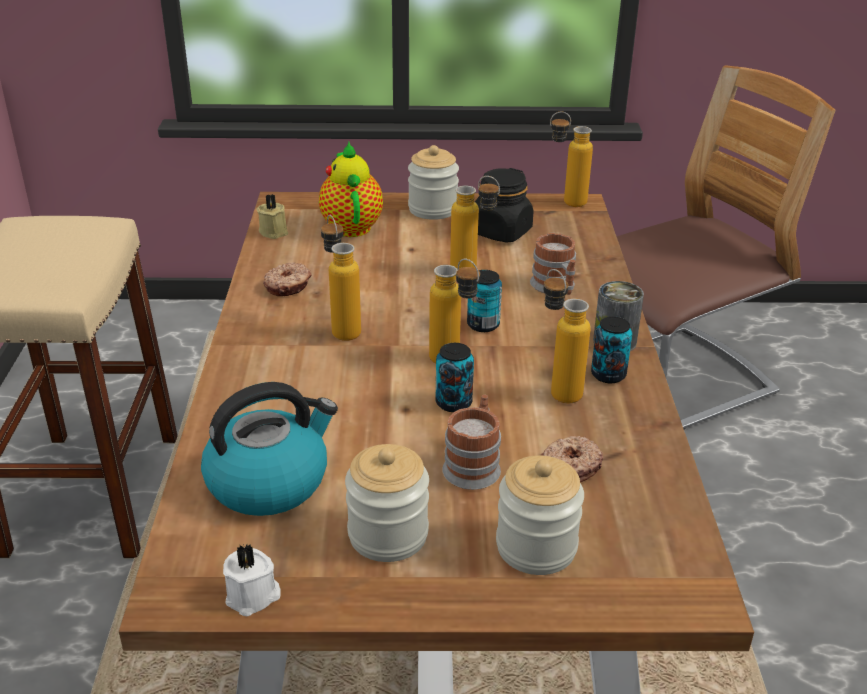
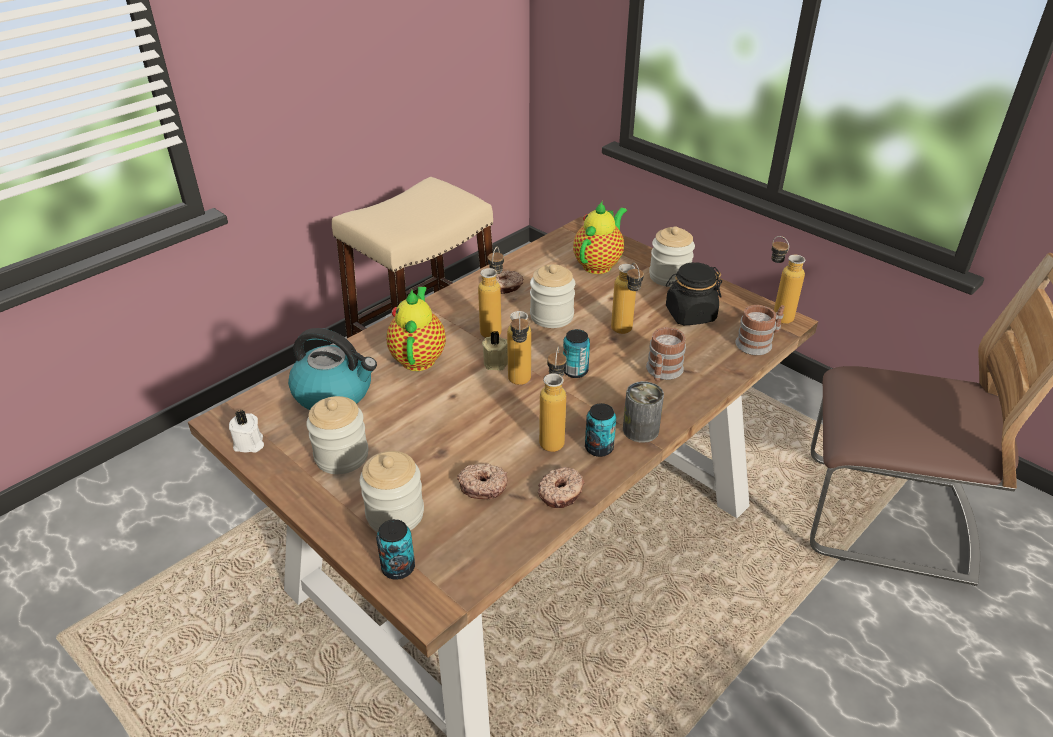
camera: 45 degrees right, 5 degrees up
beige candle [257,194,288,239] -> beige candle moved to [482,331,508,371]
can [436,343,474,412] -> can moved to [376,519,415,580]
mug [442,395,501,490] -> mug moved to [735,305,785,355]
none -> teapot [387,287,446,371]
none -> jar [530,264,575,328]
none -> donut [538,467,584,508]

